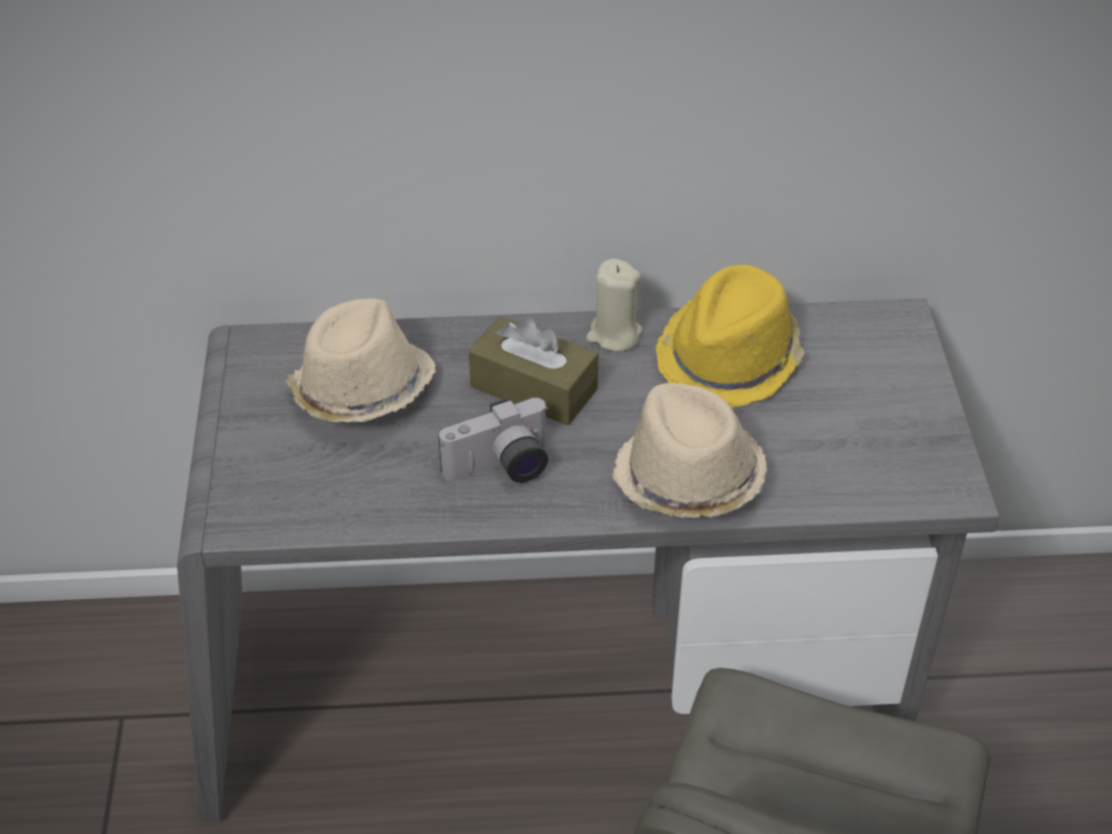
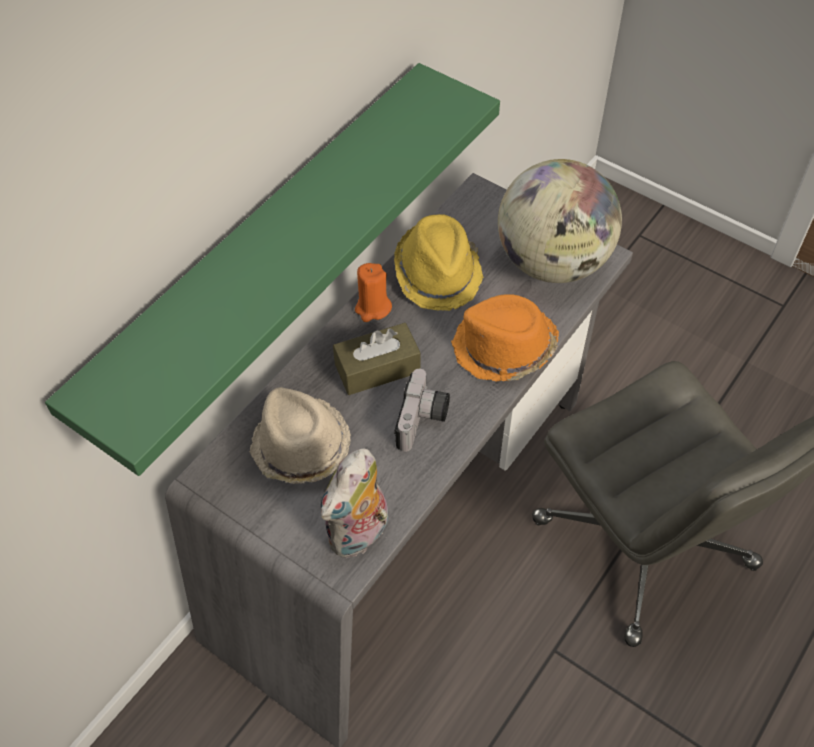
camera: 50 degrees left, 10 degrees up
beige candle [586,259,643,351] -> orange candle [355,263,392,322]
beige hat [612,383,767,518] -> orange hat [451,294,559,382]
none -> green shelf [45,63,500,476]
none -> plush toy [321,448,388,558]
none -> globe [498,159,622,283]

